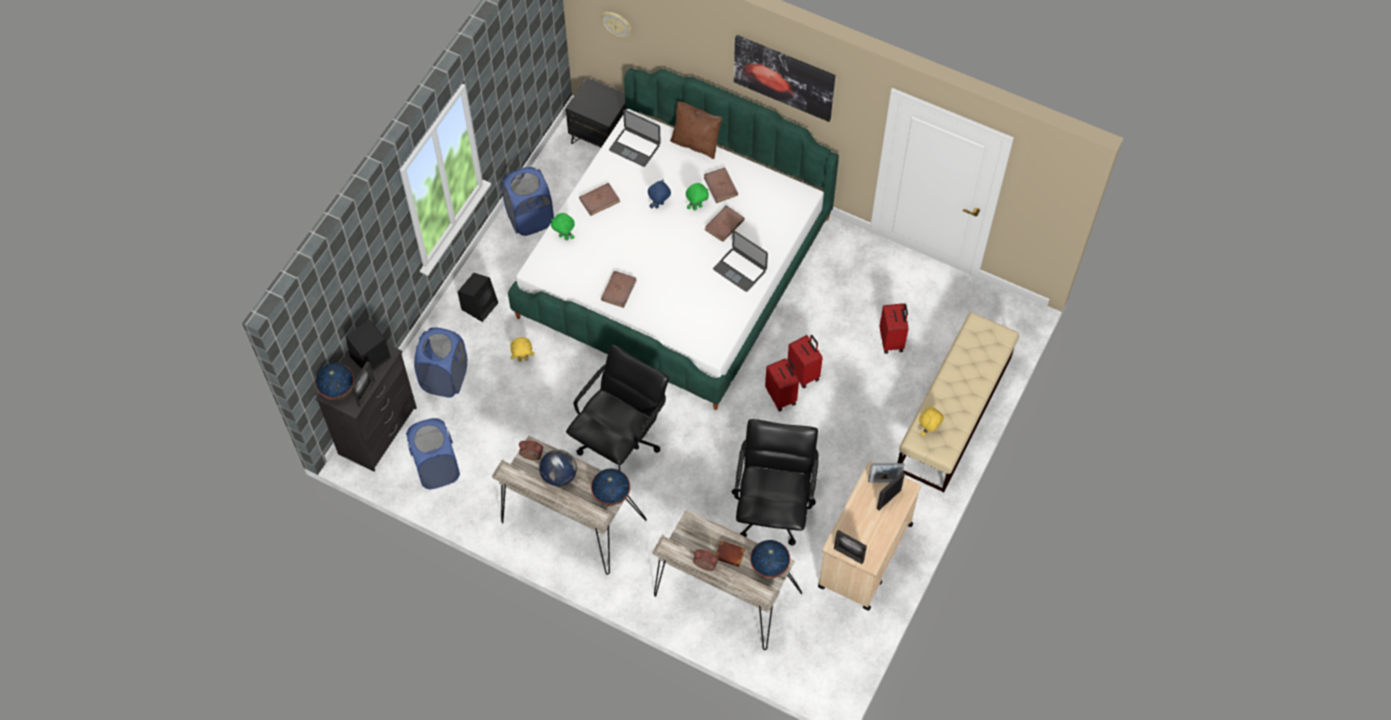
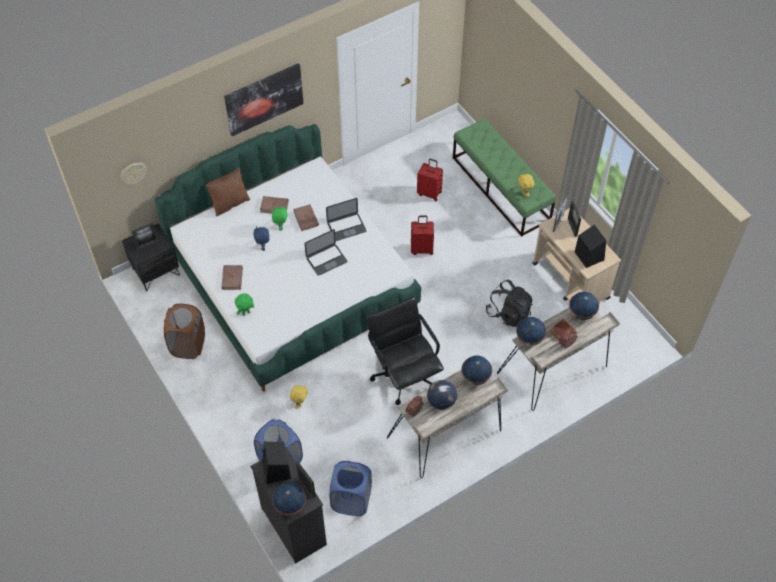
camera: 60 degrees left, 5 degrees down
black speaker [458,273,498,322] -> black speaker moved to [575,225,606,268]
blue laundry basket [501,167,554,236] -> brown laundry basket [164,304,205,359]
brown book [601,271,637,308] -> none
laptop [609,110,661,167] -> laptop moved to [304,229,347,276]
black office chair [731,419,819,545] -> black backpack [486,280,532,327]
red suitcase [765,358,799,411] -> none
picture frame [834,530,867,564] -> picture frame moved to [132,223,159,250]
beige bench [898,312,1019,492] -> green bench [453,119,556,237]
none -> globe [516,317,546,346]

